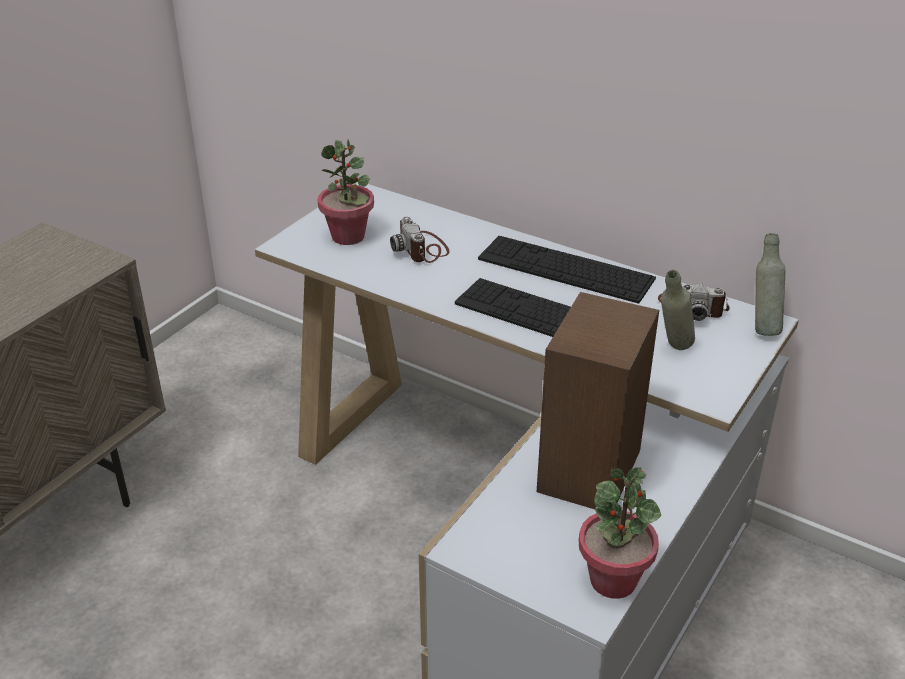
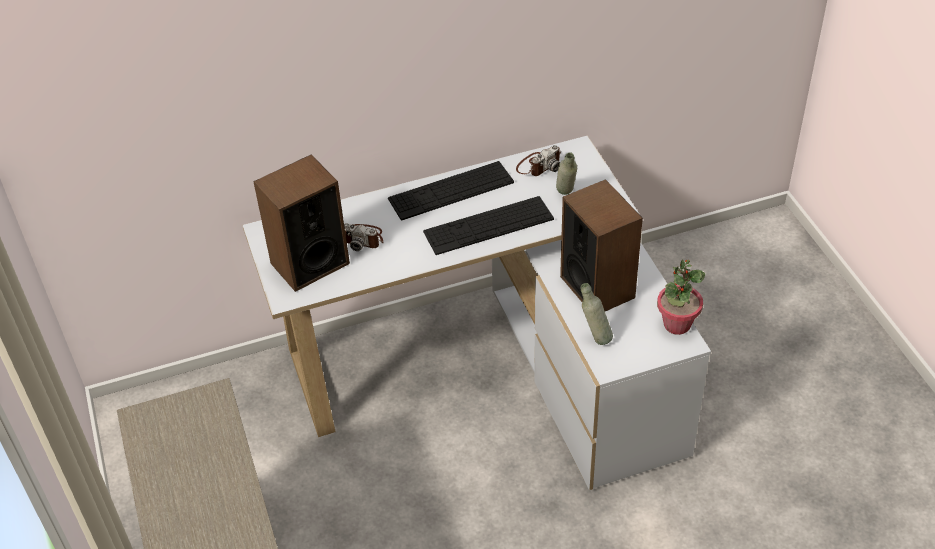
camera: 50 degrees left, 10 degrees up
potted plant [317,140,374,245] -> speaker [253,155,350,292]
grey bottle [755,233,785,336] -> grey bottle moved to [581,283,613,345]

